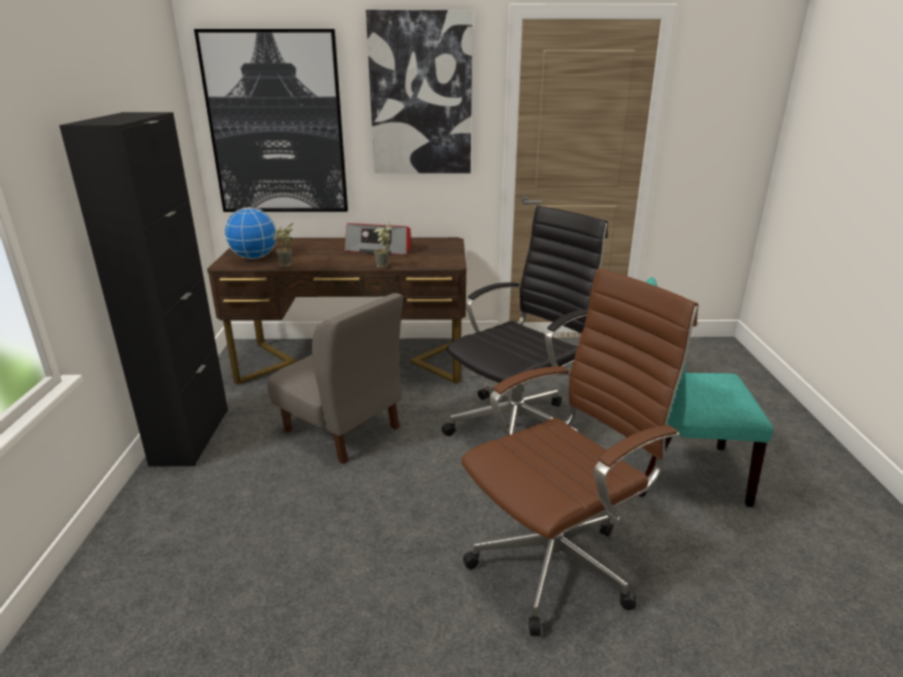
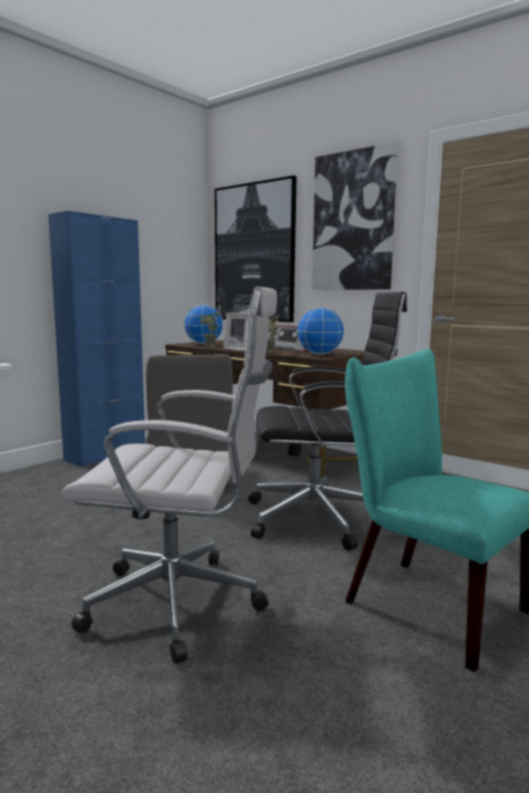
camera: 40 degrees right, 15 degrees down
black cabinet [59,112,228,466] -> blue cabinet [48,211,145,467]
brown office chair [461,268,698,636] -> white office chair [61,287,277,664]
none -> picture frame [223,313,248,351]
none -> globe [297,307,345,355]

